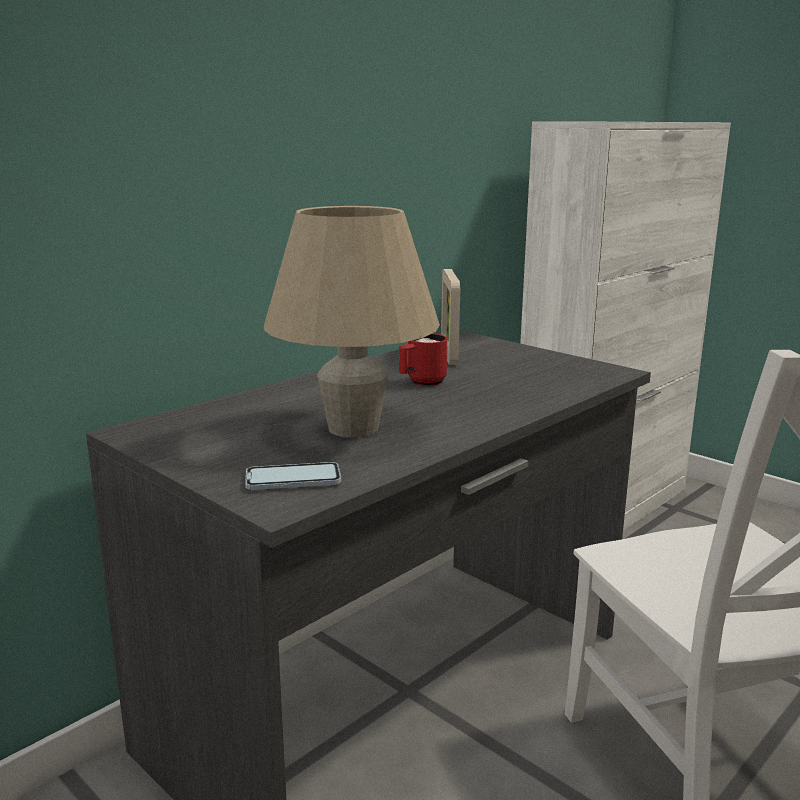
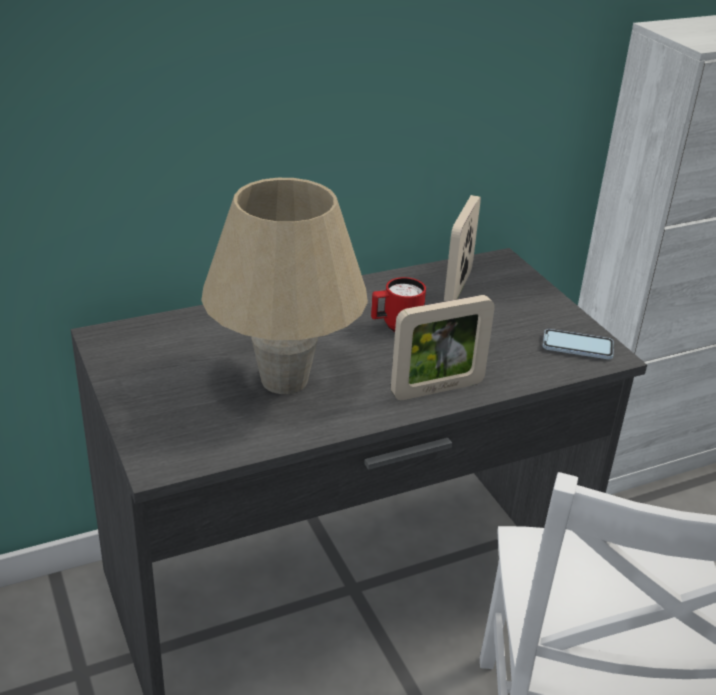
camera: 20 degrees right, 15 degrees up
phone [245,462,341,490] -> phone moved to [543,329,614,359]
none -> picture frame [391,295,495,400]

